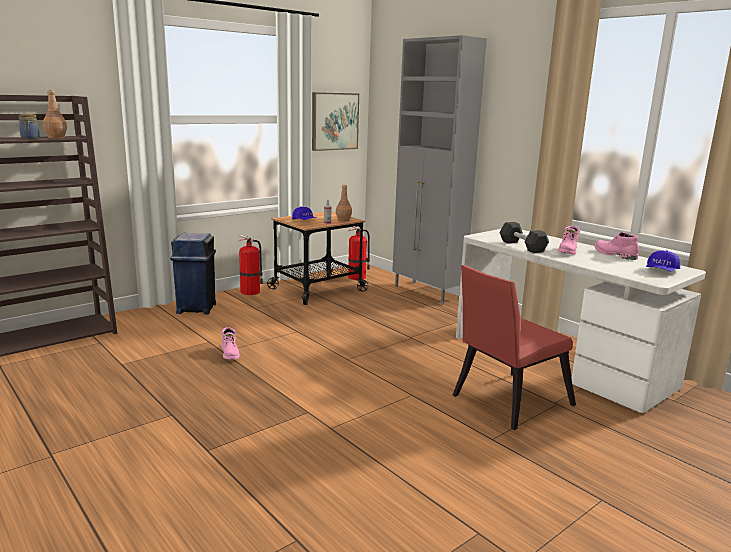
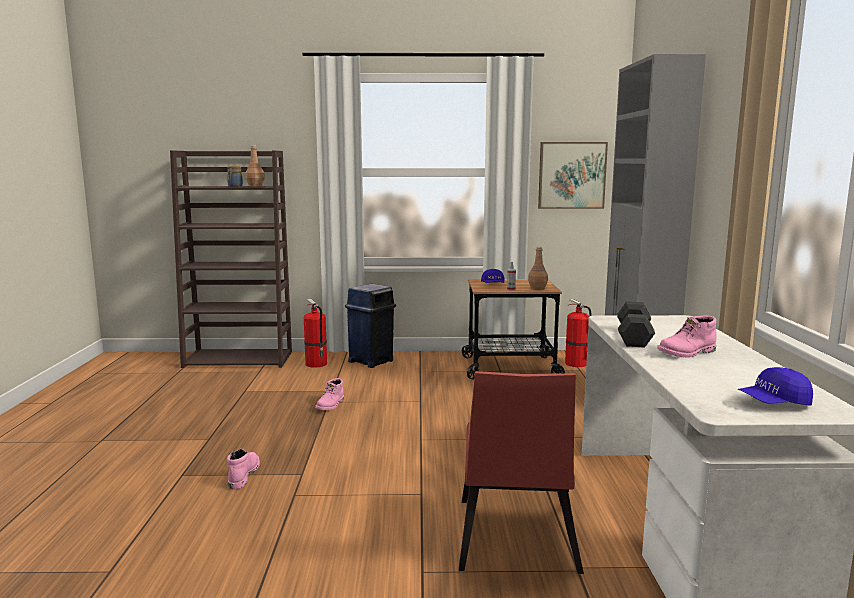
camera: 40 degrees right, 5 degrees down
fire extinguisher [239,235,264,295] -> fire extinguisher moved to [304,299,327,368]
red chair [453,265,576,430] -> red chair turned 90 degrees counterclockwise [459,371,584,574]
pink boot [594,232,639,260] -> pink boot moved to [227,449,260,489]

